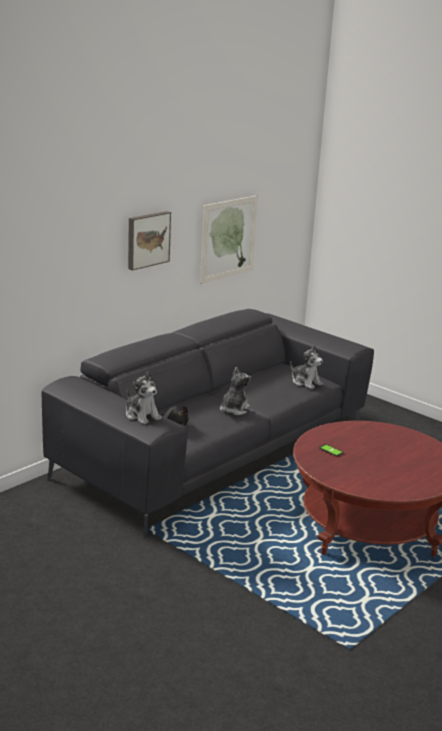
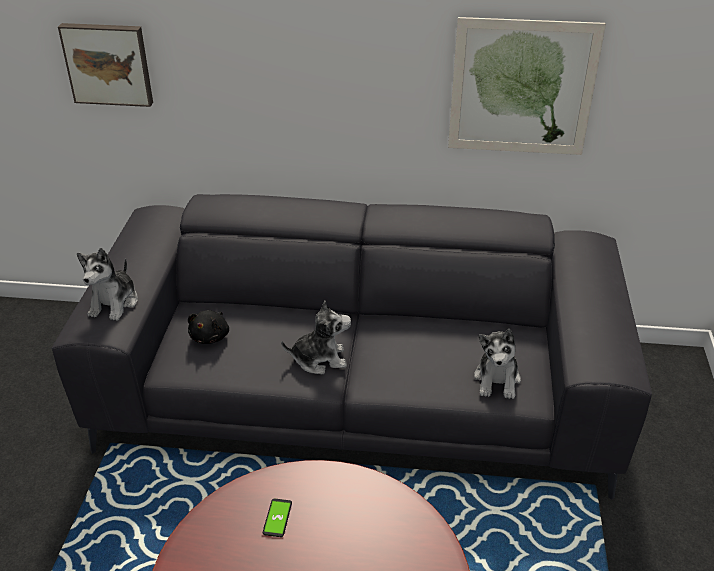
camera: 55 degrees right, 15 degrees up
picture [128,211,171,271] -> picture moved to [58,23,153,107]

